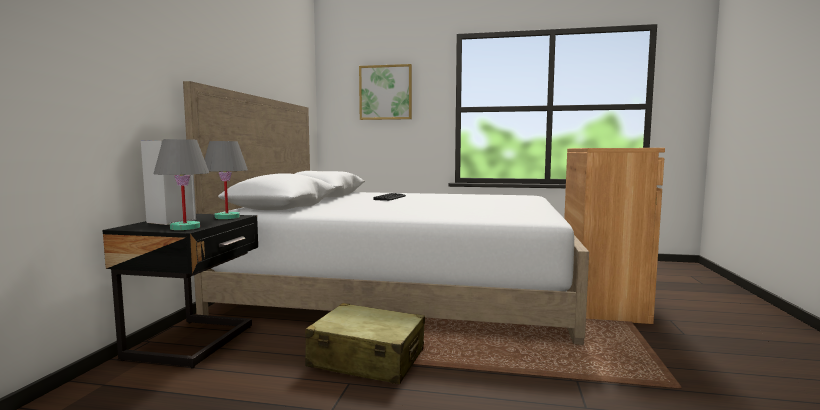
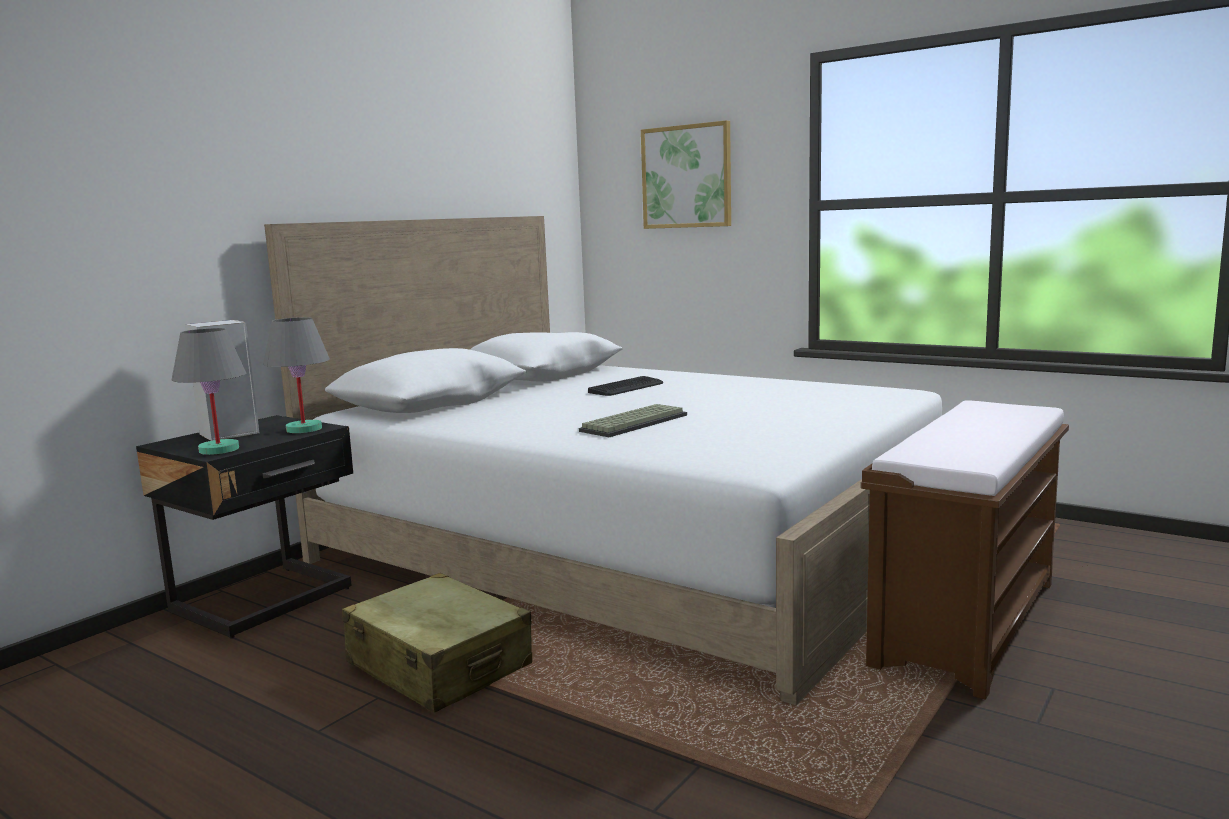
camera: 25 degrees right, 5 degrees up
brown cabinet [564,148,665,324] -> brown bench [861,400,1069,700]
none -> keyboard [579,404,687,437]

